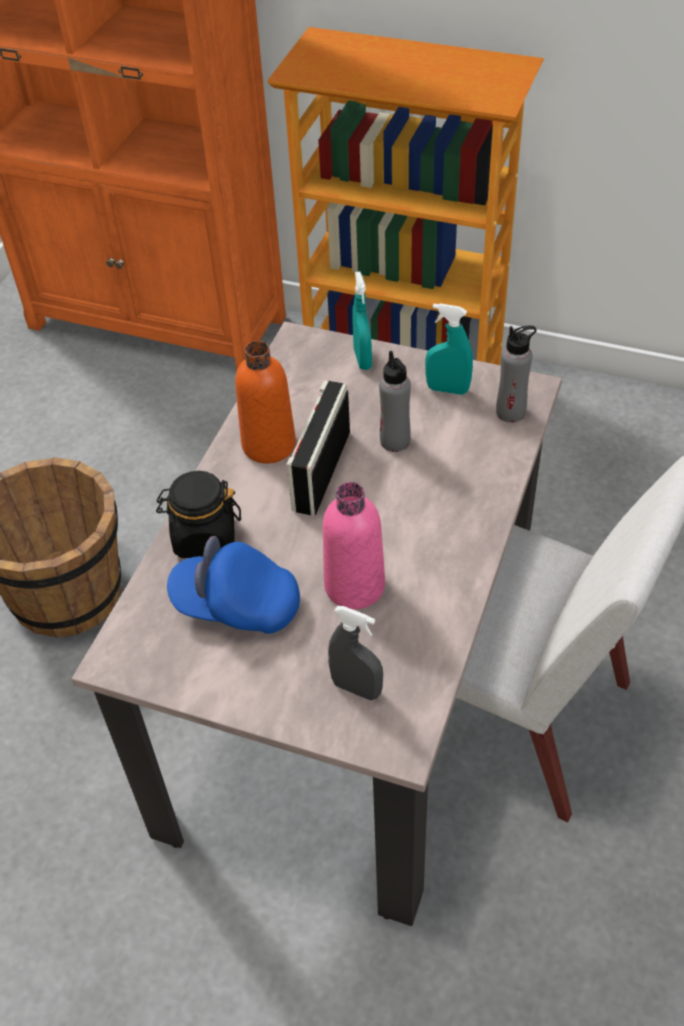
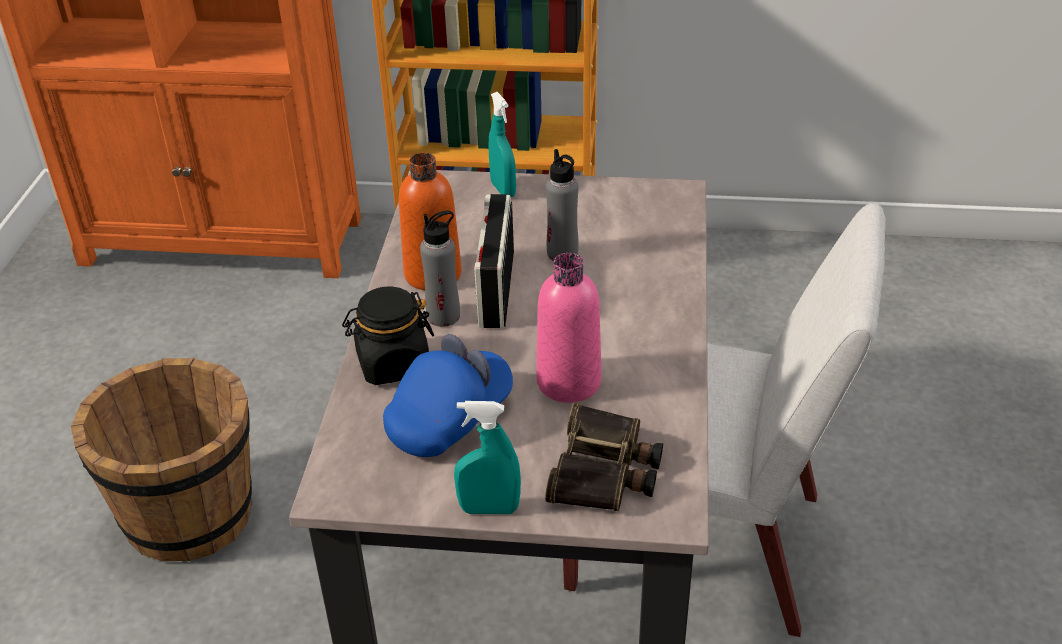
camera: 15 degrees left, 10 degrees down
blue cap [167,536,300,634] -> blue cap turned 135 degrees clockwise [383,334,513,457]
grey spray bottle [328,606,383,700] -> binoculars [545,403,663,511]
turquoise spray bottle [425,303,473,395] -> turquoise spray bottle moved to [454,401,521,514]
grey bottle [496,326,536,423] -> grey bottle moved to [420,210,460,327]

